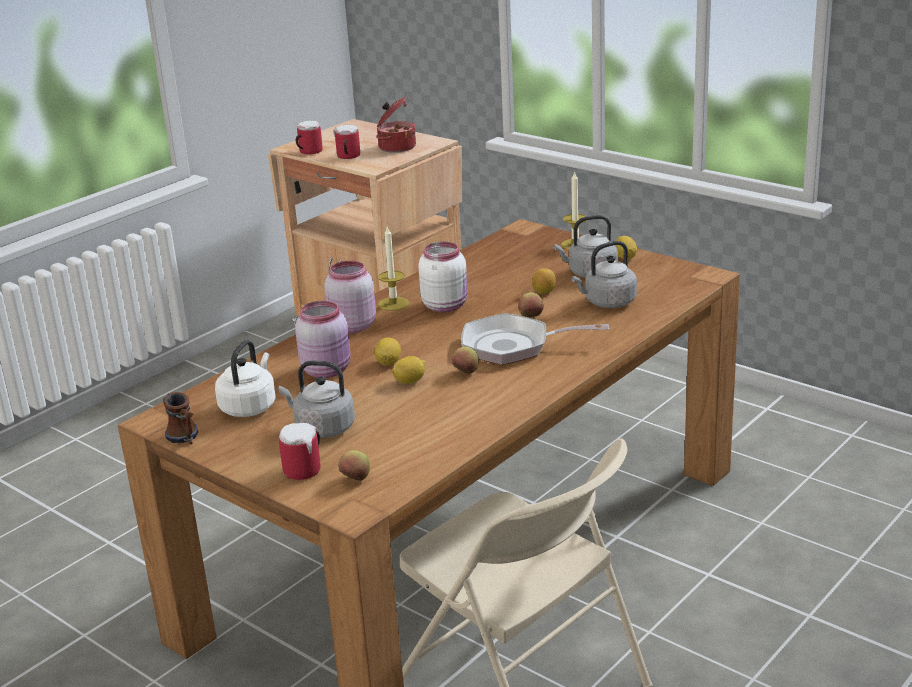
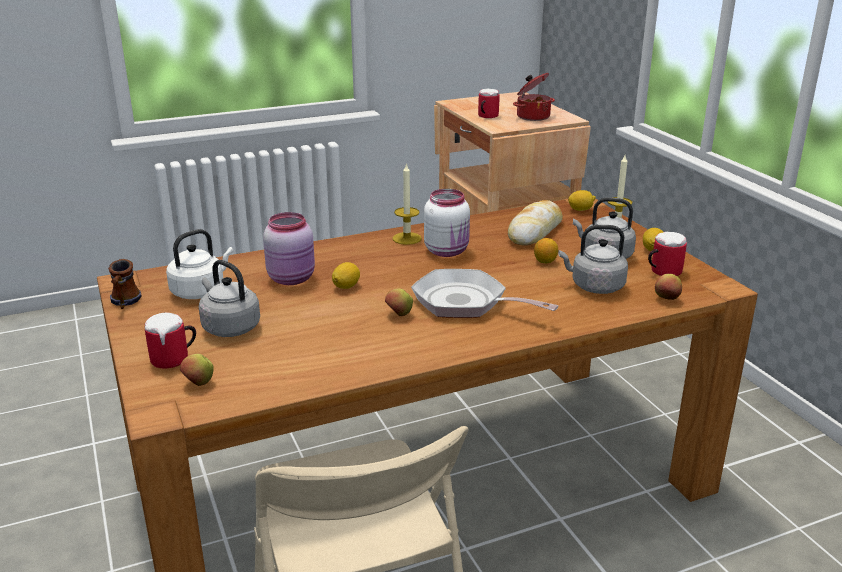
camera: 25 degrees right, 0 degrees up
mug [296,121,323,154] -> mug moved to [648,232,687,276]
pink jar [324,261,376,333] -> none
lemon [392,356,425,384] -> lemon moved to [568,190,596,211]
apple [518,292,544,317] -> apple moved to [655,274,682,300]
none -> bread [508,200,563,246]

